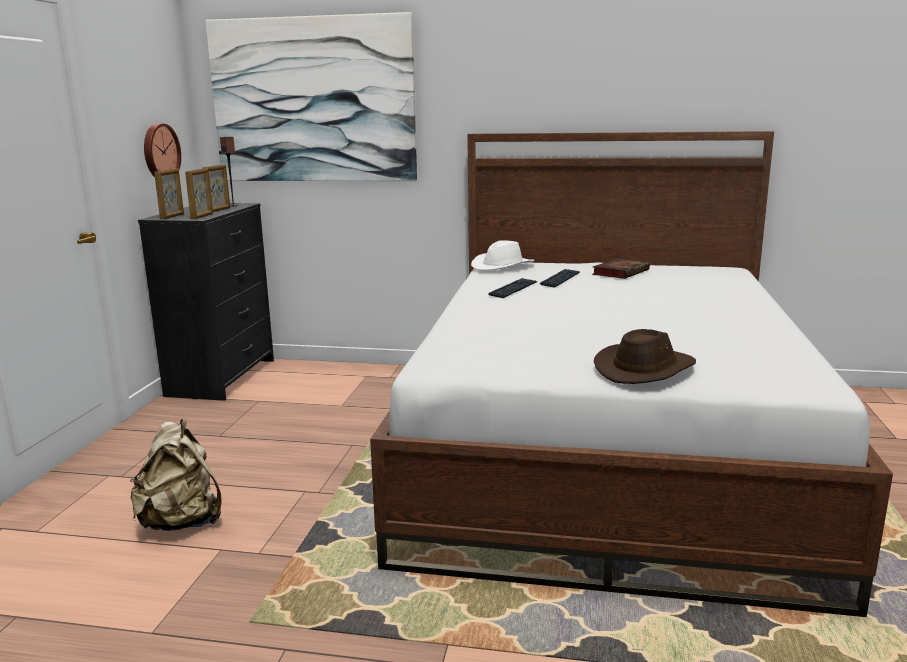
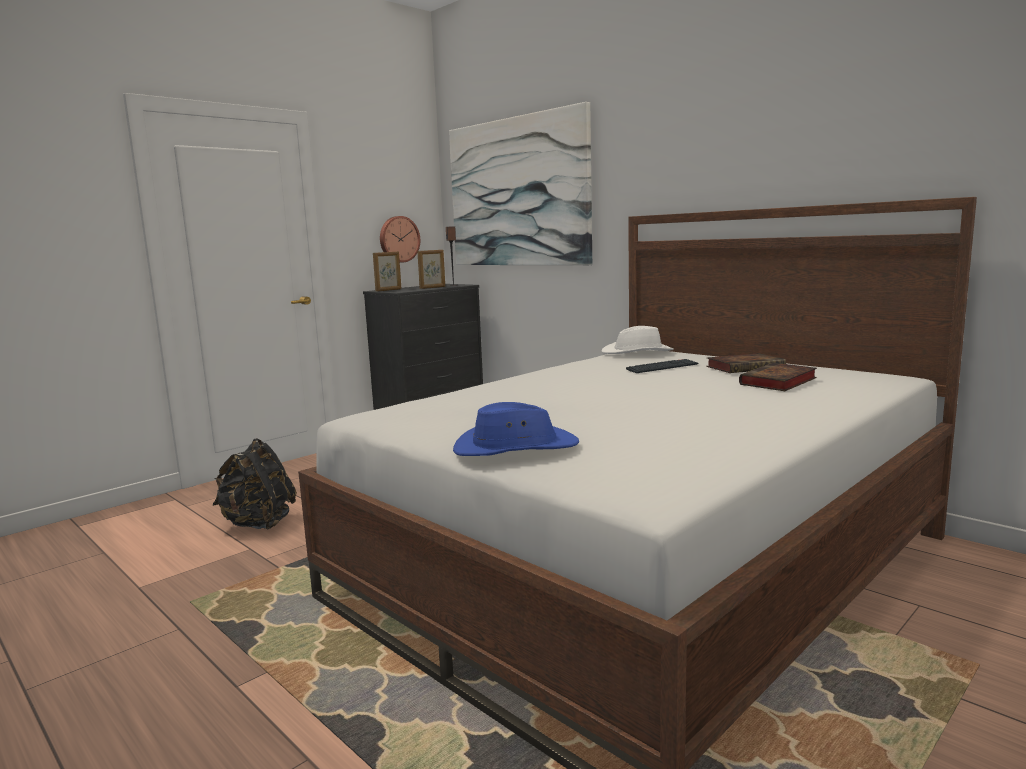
camera: 35 degrees right, 5 degrees down
beige backpack [130,419,222,531] -> black backpack [213,438,297,530]
picture frame [185,168,213,219] -> none
keyboard [488,278,537,298] -> none
brown hat [594,329,696,384] -> blue hat [453,402,579,456]
none -> book [739,363,817,391]

